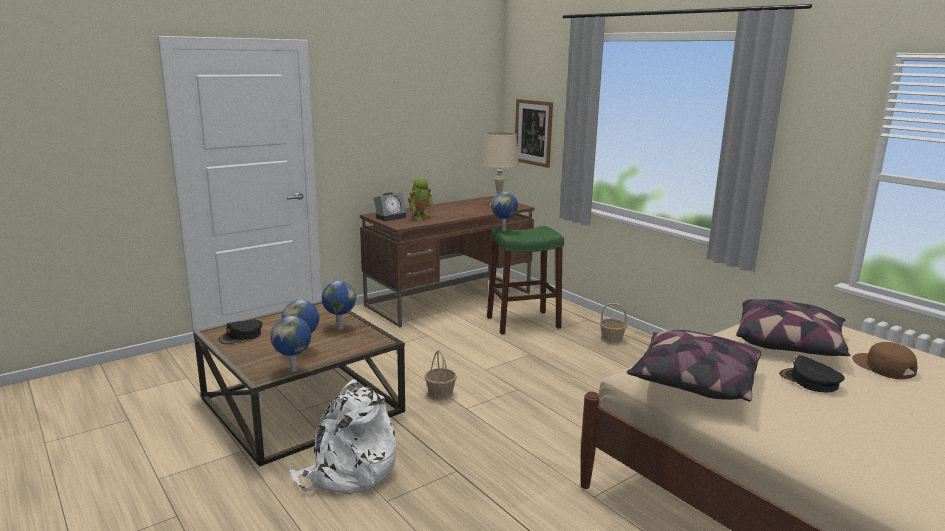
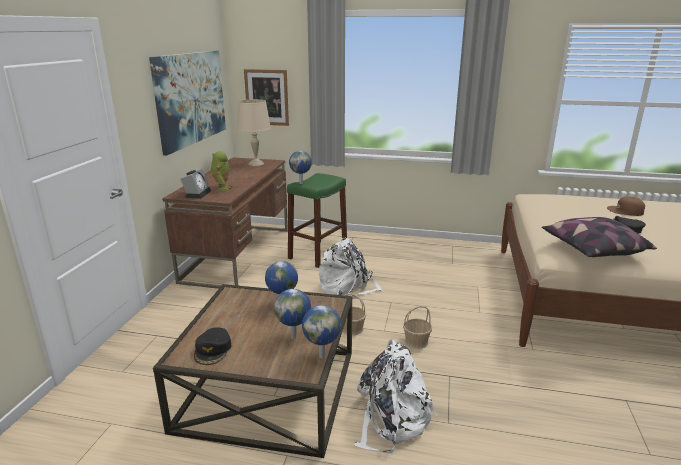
camera: 40 degrees left, 5 degrees up
basket [600,303,627,344] -> basket moved to [403,305,432,349]
pillow [736,299,851,356] -> none
none -> picture [149,51,226,156]
none -> white backpack [319,238,383,297]

